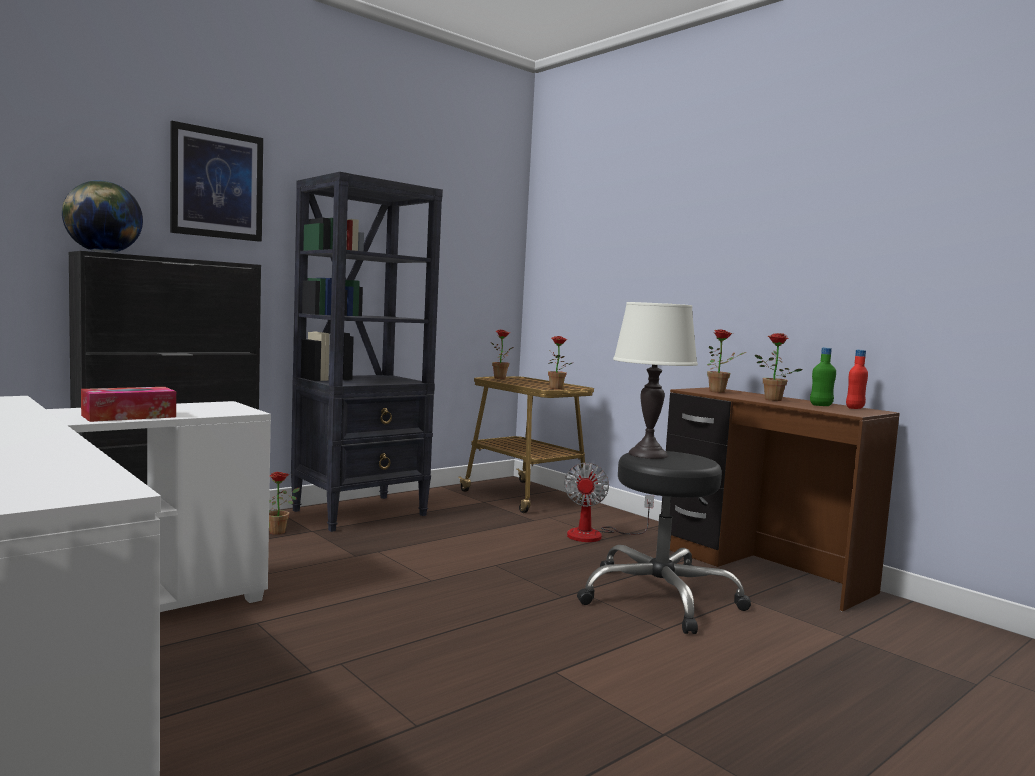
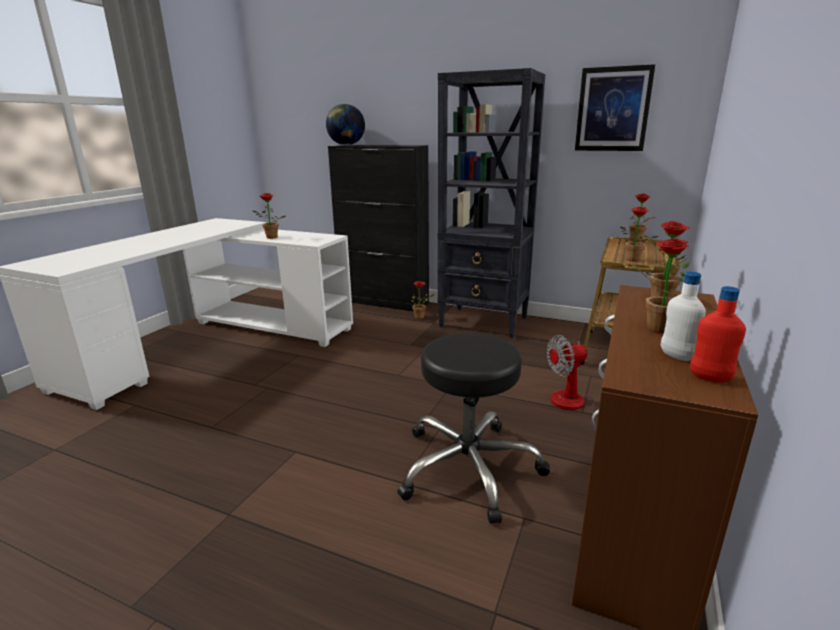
camera: 65 degrees right, 15 degrees up
tissue box [81,387,176,422] -> potted plant [253,193,286,239]
picture [170,121,263,242] -> picture moved to [575,64,655,151]
white table lamp [613,302,698,459] -> none
green bottle [810,347,836,406] -> white bottle [661,272,706,361]

